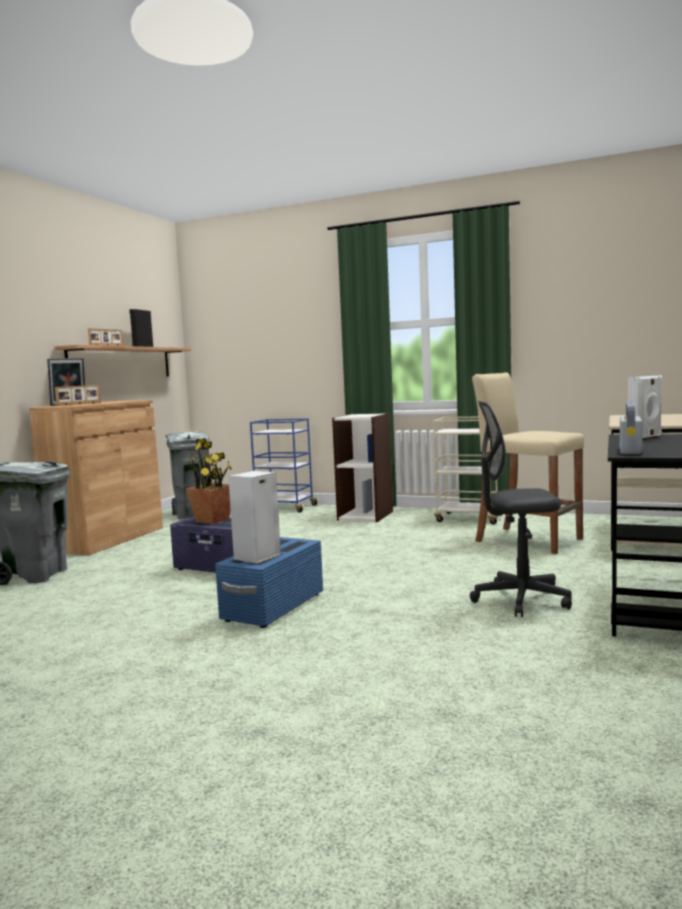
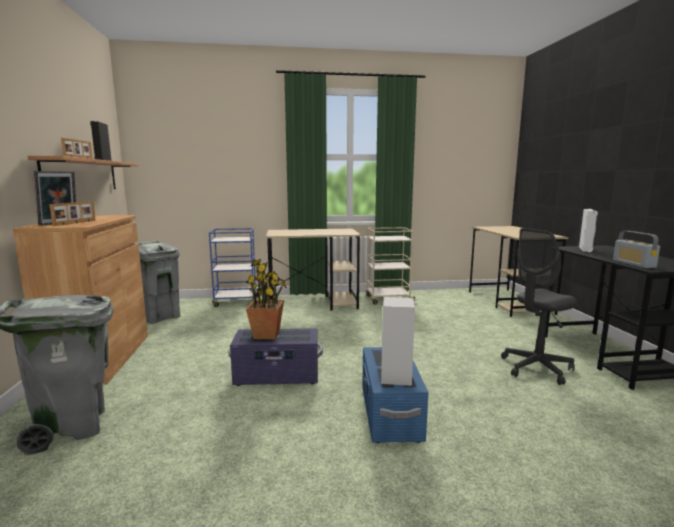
camera: 30 degrees left, 5 degrees up
bookcase [332,413,393,522] -> beige desk [266,228,361,310]
beige stool [472,372,584,554] -> none

